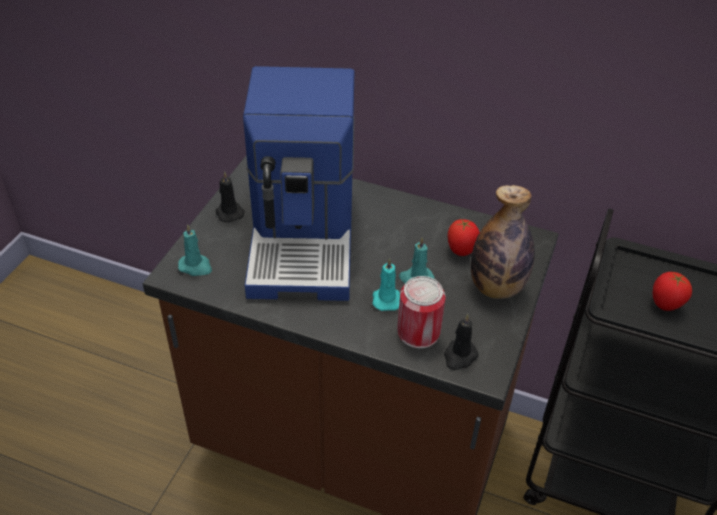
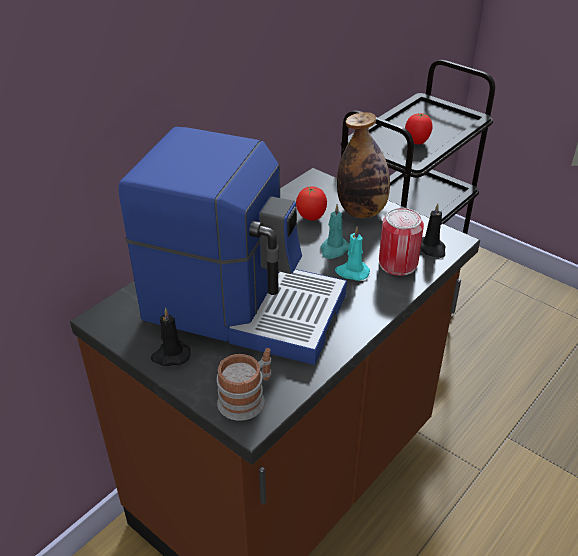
camera: 70 degrees left, 5 degrees down
turquoise candle [178,224,212,276] -> mug [217,348,272,421]

